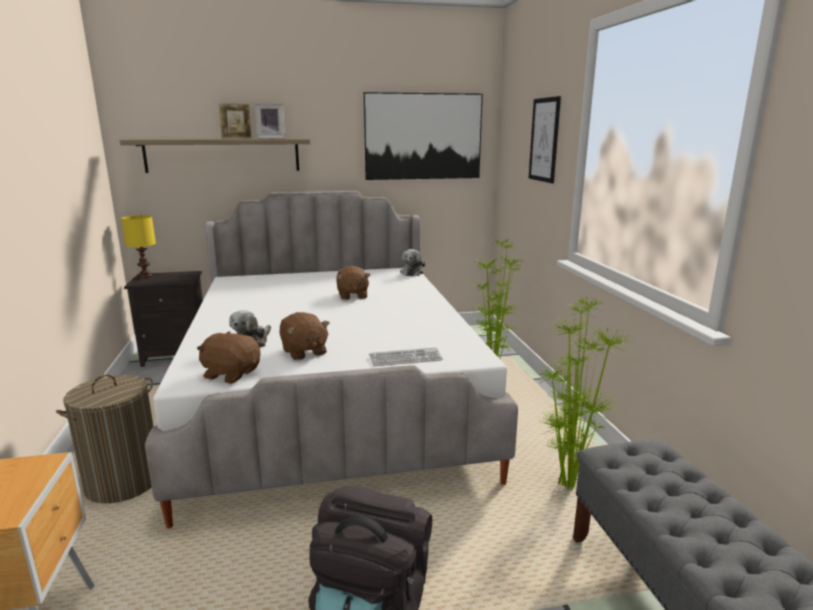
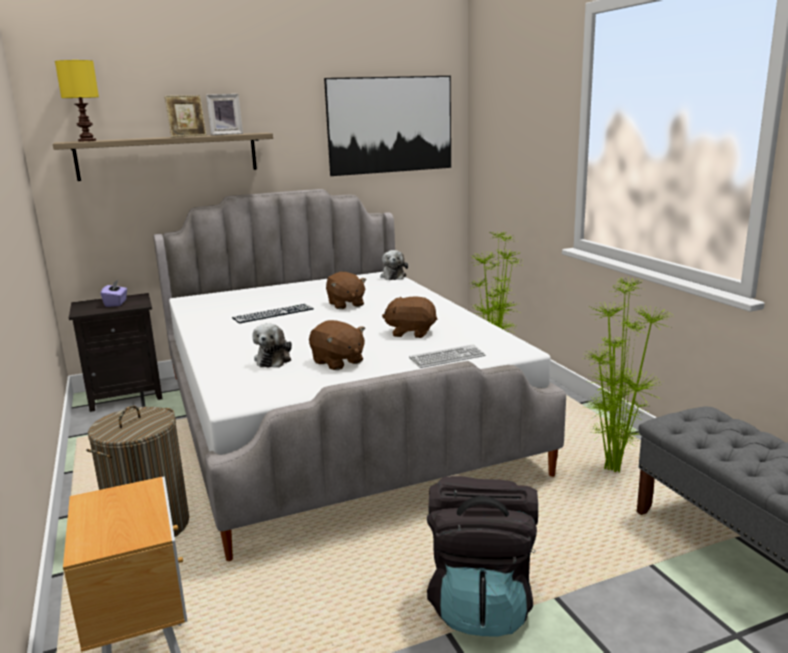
camera: 10 degrees left, 0 degrees up
yellow table lamp [121,215,156,278] -> yellow table lamp moved to [55,60,99,141]
brown plush toy [197,331,261,384] -> brown plush toy moved to [382,296,437,338]
picture [529,96,561,183] -> none
none -> purple tissue box [101,280,127,307]
none -> keyboard [232,304,314,323]

